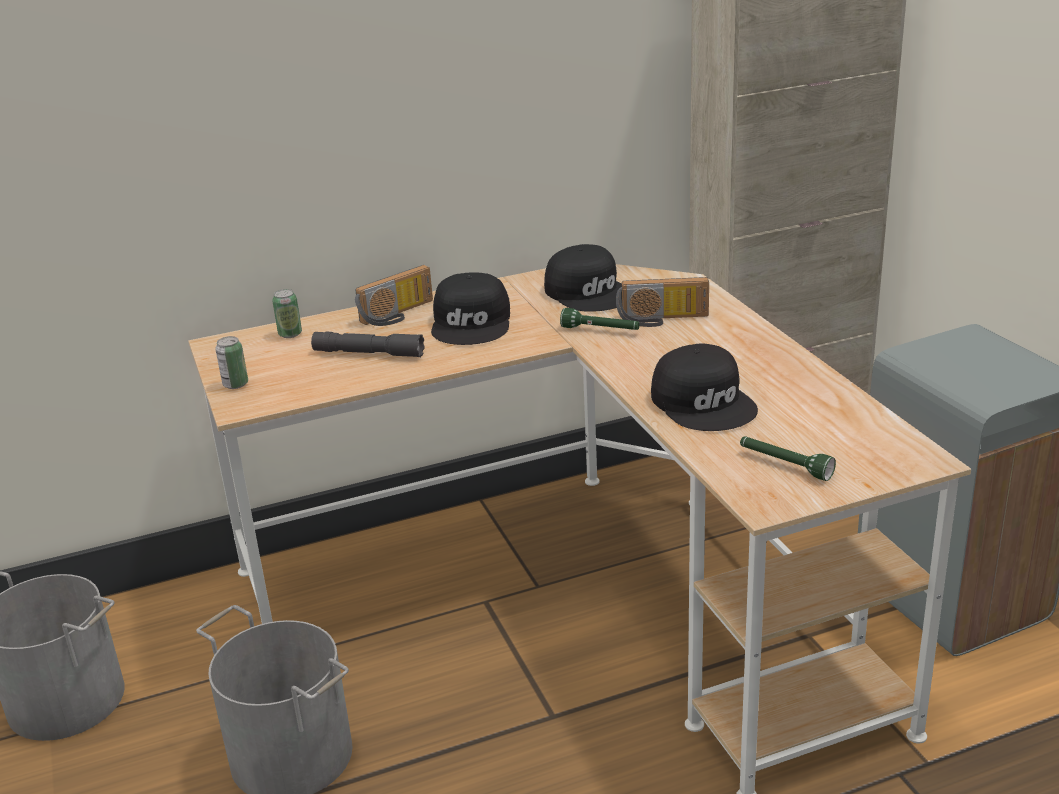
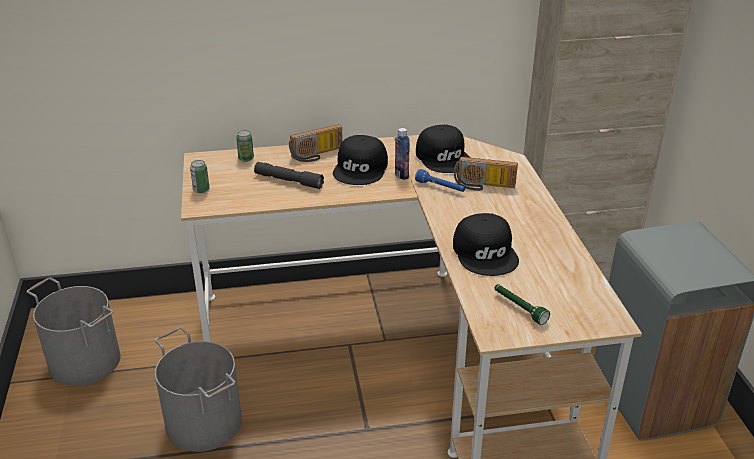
camera: 10 degrees right, 5 degrees up
green flashlight [560,308,640,330] -> blue flashlight [415,169,465,192]
none -> bottle [395,128,410,180]

